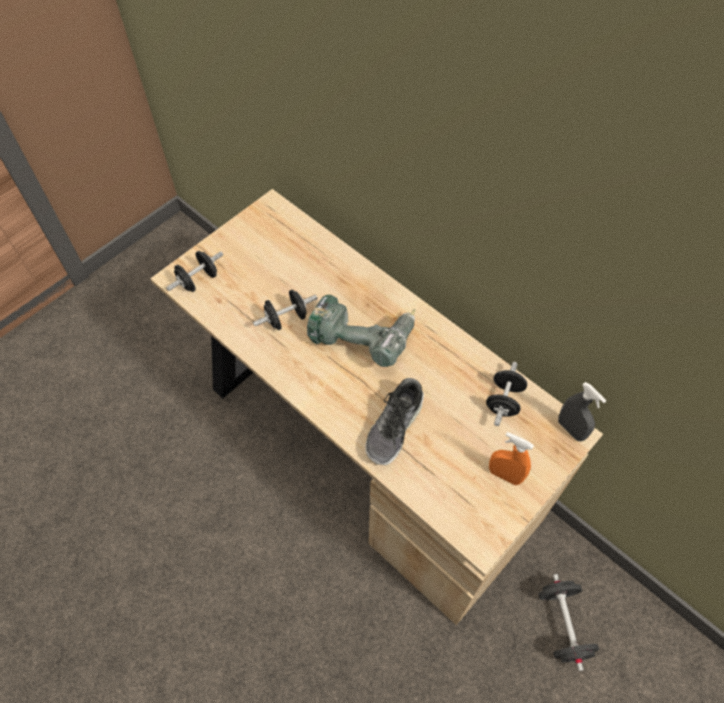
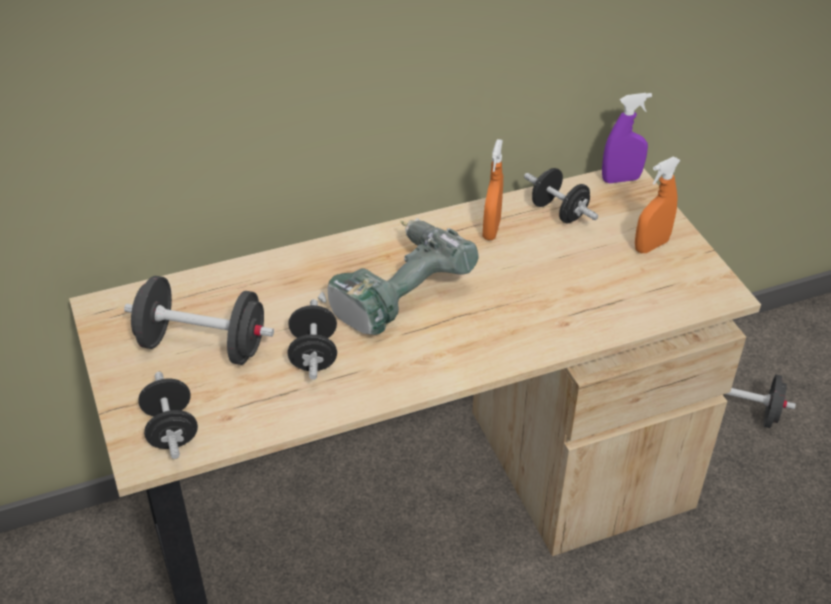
camera: 65 degrees left, 15 degrees down
shoe [365,378,424,465] -> none
grey spray bottle [558,382,606,441] -> purple spray bottle [602,93,652,183]
none -> black dumbbell [124,276,274,365]
none -> orange spray bottle [483,139,503,240]

